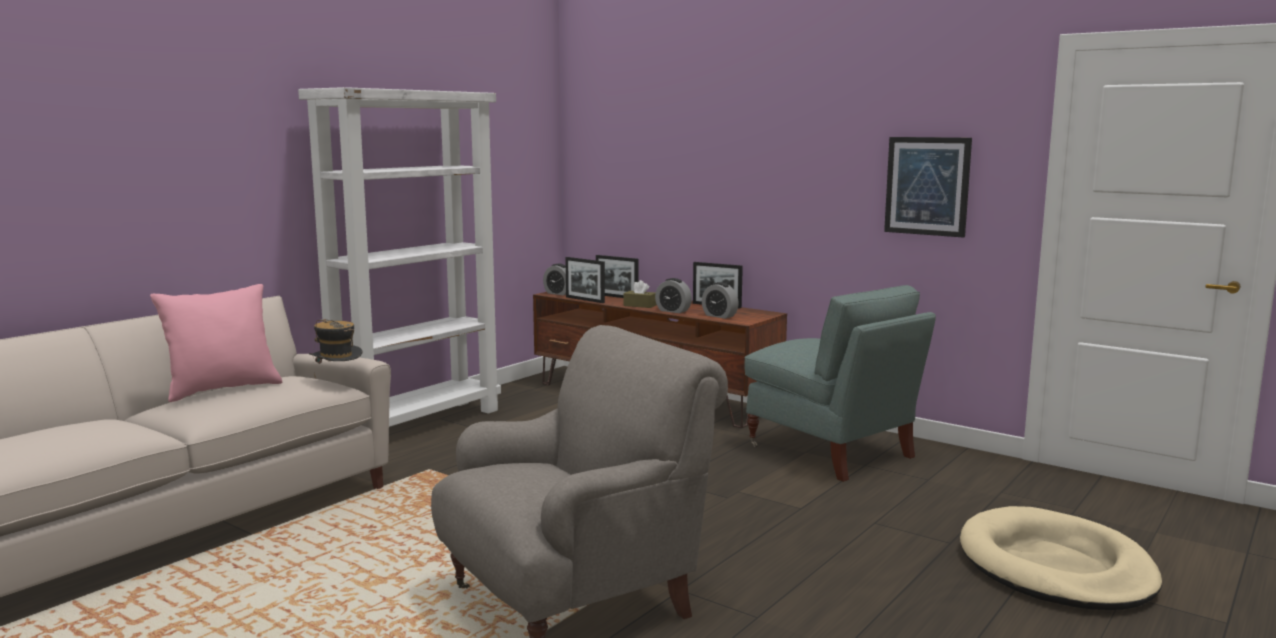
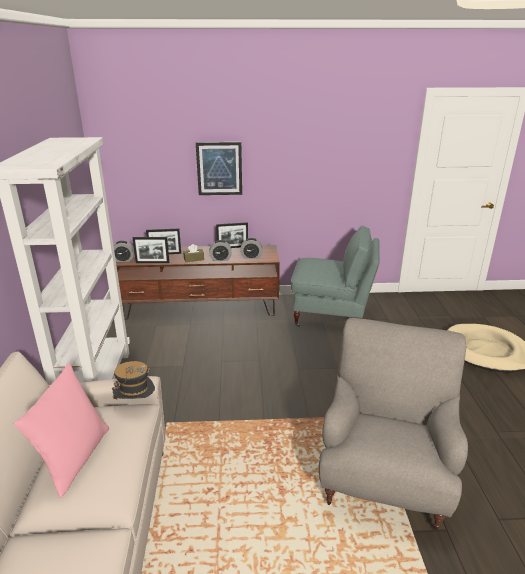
camera: 40 degrees left, 15 degrees up
picture [884,137,972,237] -> picture moved to [196,142,242,195]

